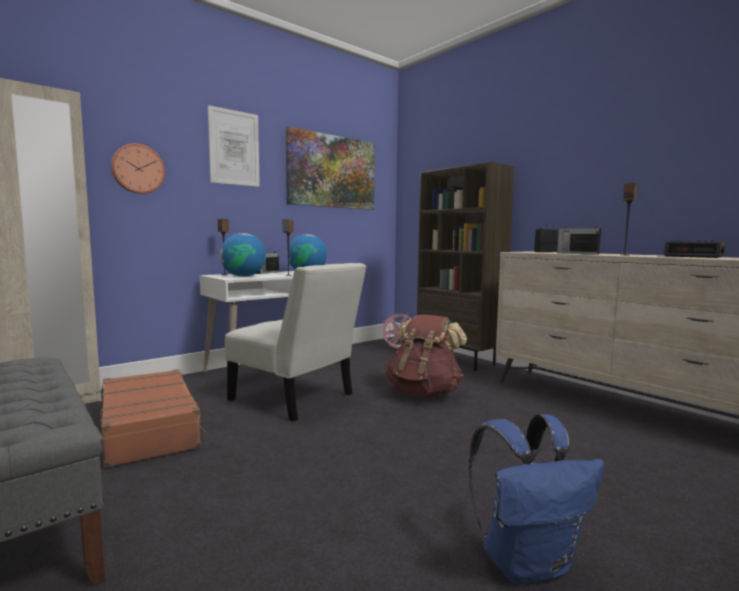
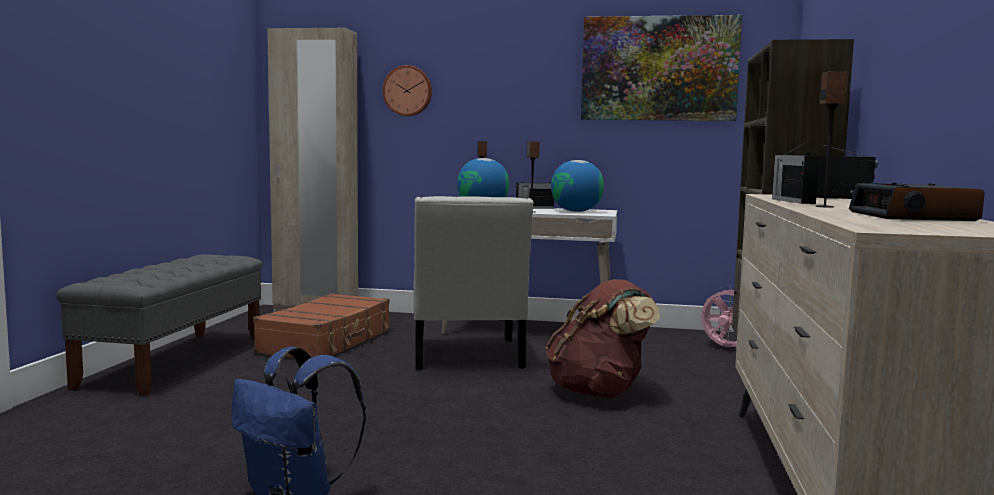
camera: 50 degrees right, 0 degrees up
picture [208,105,260,187] -> none

